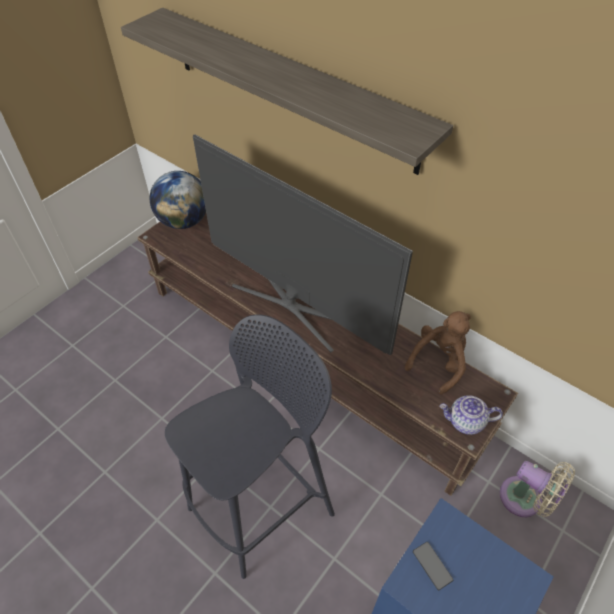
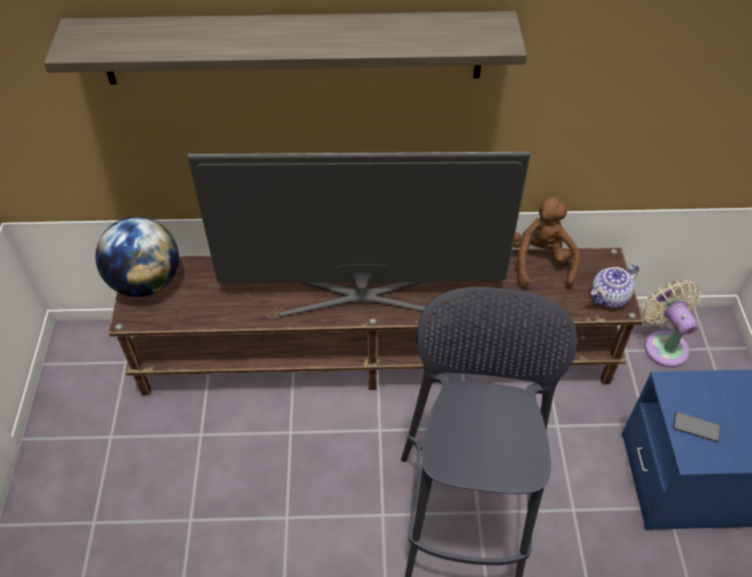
camera: 40 degrees left, 0 degrees up
beige fan [500,461,575,517] -> beige fan turned 105 degrees counterclockwise [642,280,701,367]

